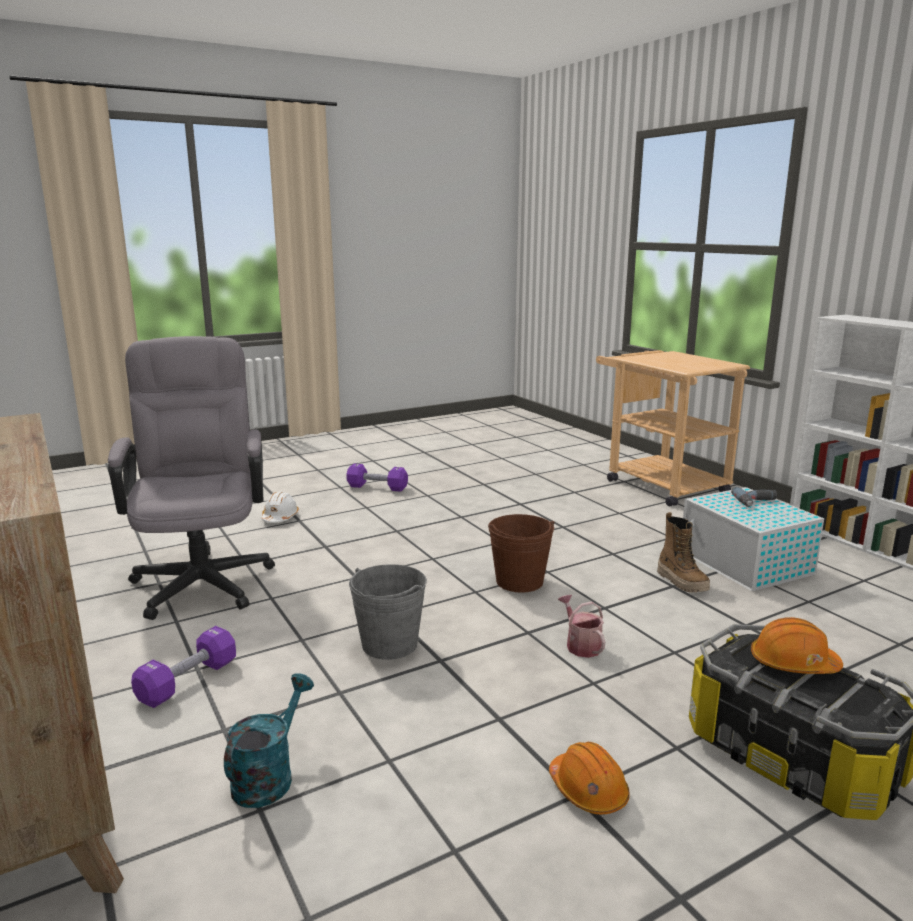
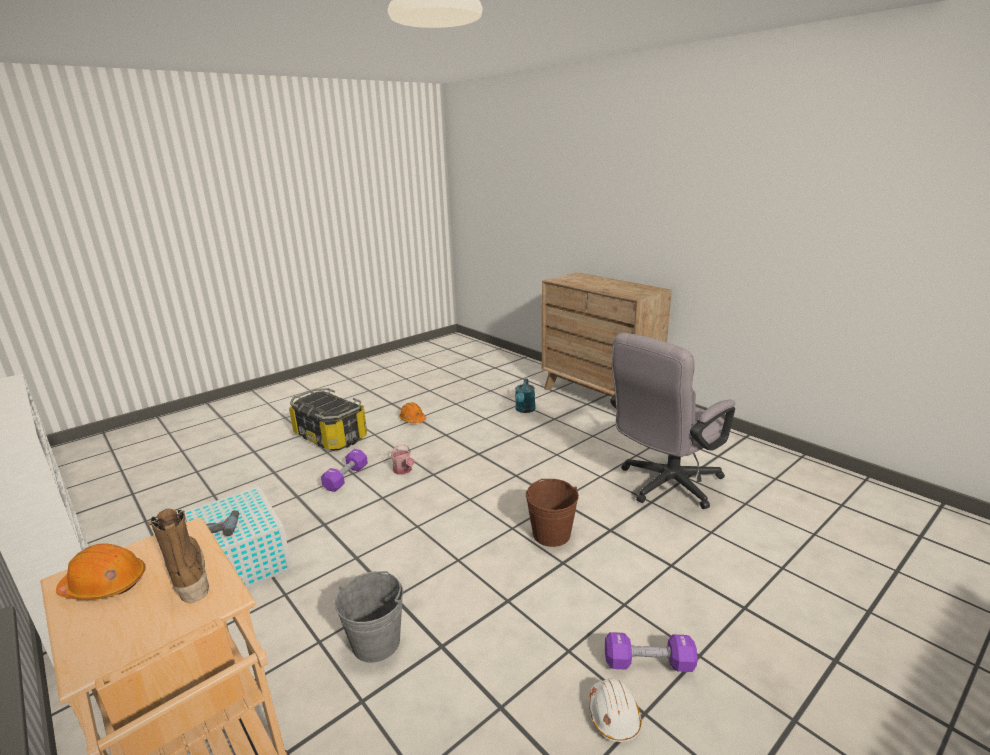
camera: 170 degrees right, 5 degrees up
grey office chair [108,336,275,620] -> grey office chair turned 75 degrees clockwise [610,333,735,509]
purple dumbbell [131,626,236,708] -> purple dumbbell moved to [321,449,368,492]
white hard hat [261,492,299,523] -> white hard hat moved to [589,679,642,742]
grey bucket [349,564,427,660] -> grey bucket moved to [335,571,403,663]
brown bucket [488,514,555,592] -> brown bucket moved to [526,479,579,547]
boot [657,512,710,593] -> boot moved to [147,509,209,603]
orange hard hat [751,617,843,674] -> orange hard hat moved to [56,543,146,600]

